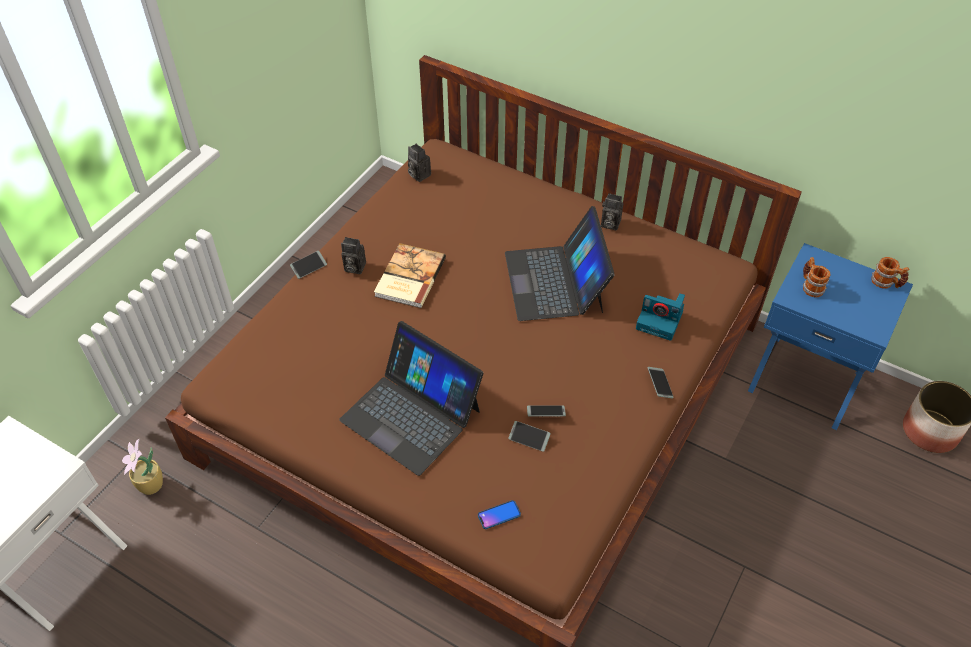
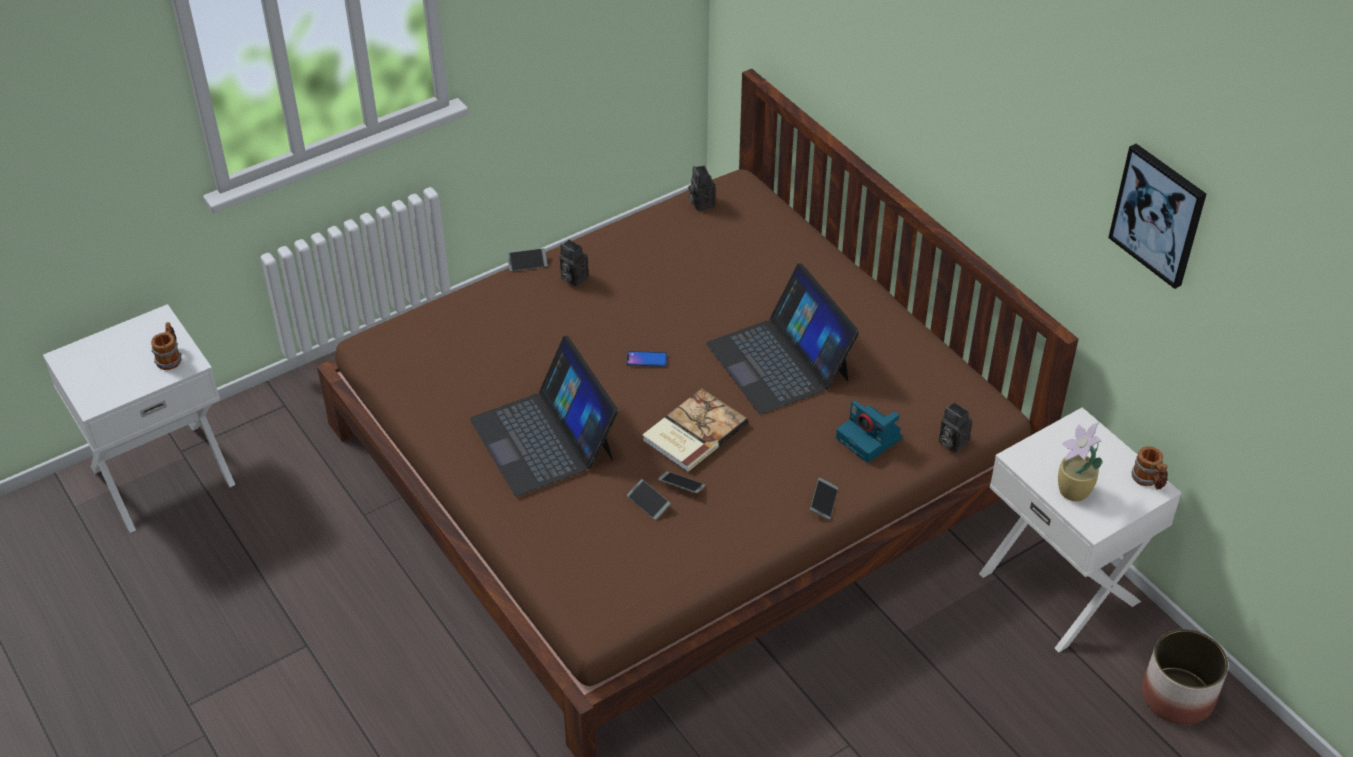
camera: 25 degrees right, 5 degrees down
potted plant [122,439,163,495] -> potted plant moved to [1058,423,1103,501]
book [374,243,446,308] -> book moved to [642,389,748,472]
phone [478,500,521,529] -> phone moved to [626,351,668,367]
laptop [505,206,615,321] -> laptop turned 45 degrees counterclockwise [706,263,859,414]
camera [601,193,623,231] -> camera moved to [939,402,972,453]
blue nightstand [748,243,913,430] -> white nightstand [979,407,1182,652]
mug [803,257,830,297] -> mug moved to [151,322,181,370]
none -> picture [1108,144,1206,289]

